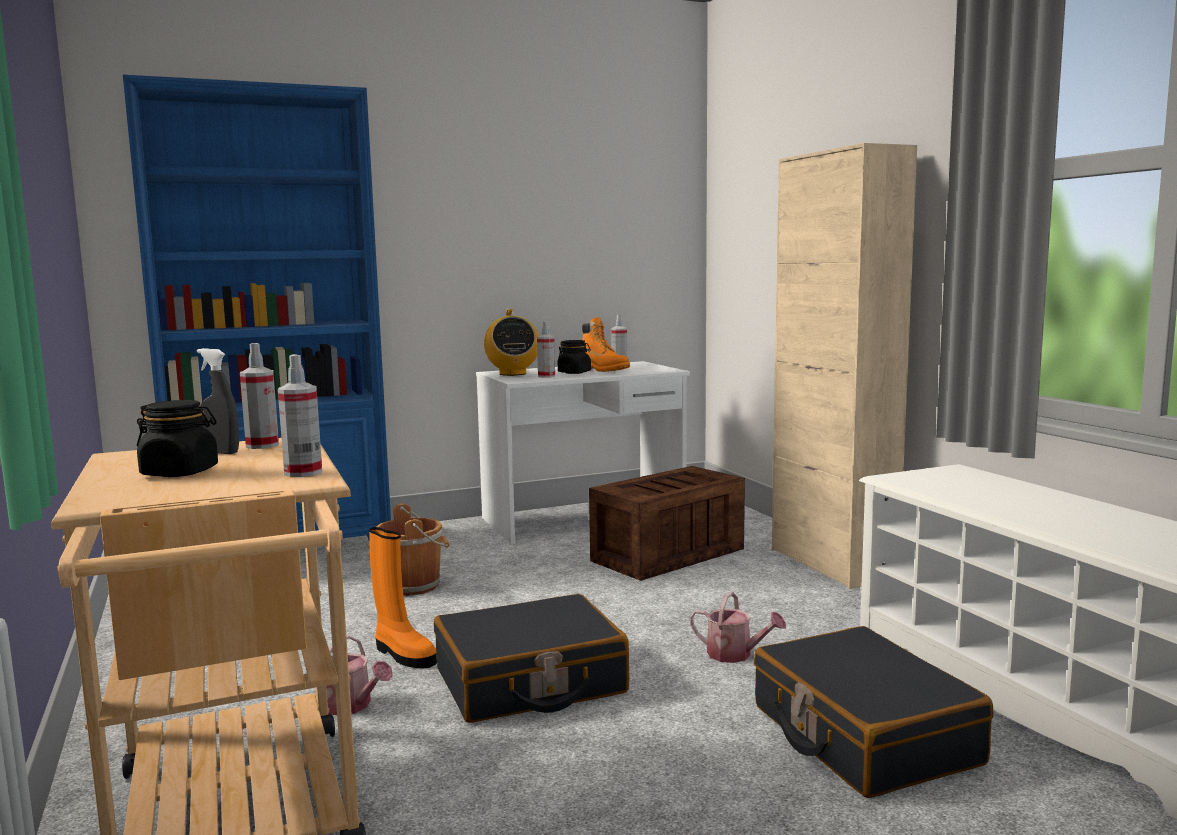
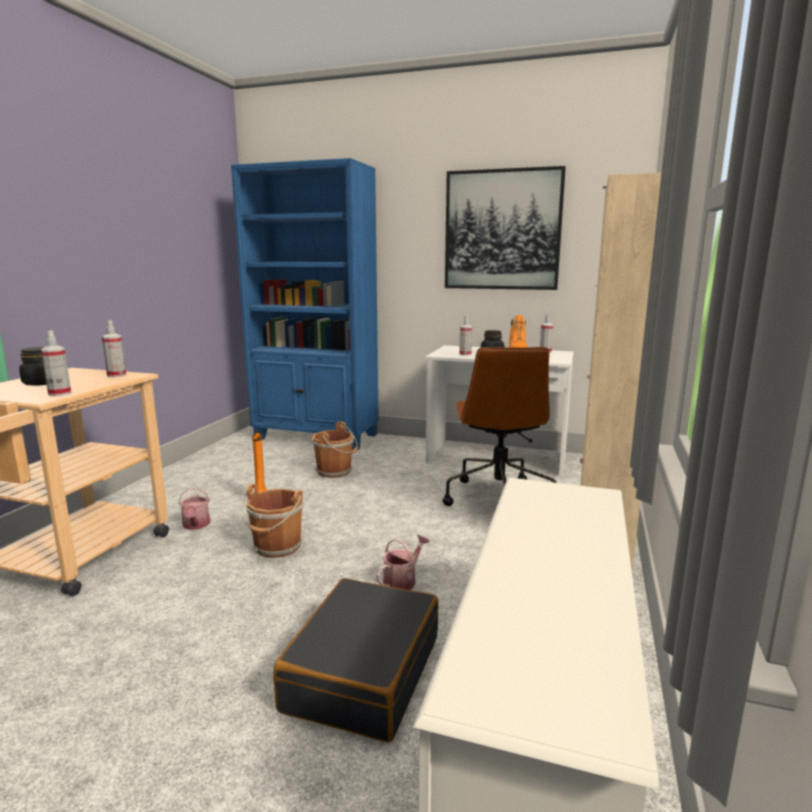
camera: 40 degrees right, 5 degrees up
grey spray bottle [197,348,239,454] -> none
black suitcase [434,594,630,723] -> brown bucket [242,484,304,558]
radio [484,309,539,376] -> none
crate [589,466,745,581] -> brown office chair [443,347,557,506]
watering can [690,591,786,663] -> watering can turned 120 degrees counterclockwise [376,535,430,590]
none -> picture [445,166,566,290]

